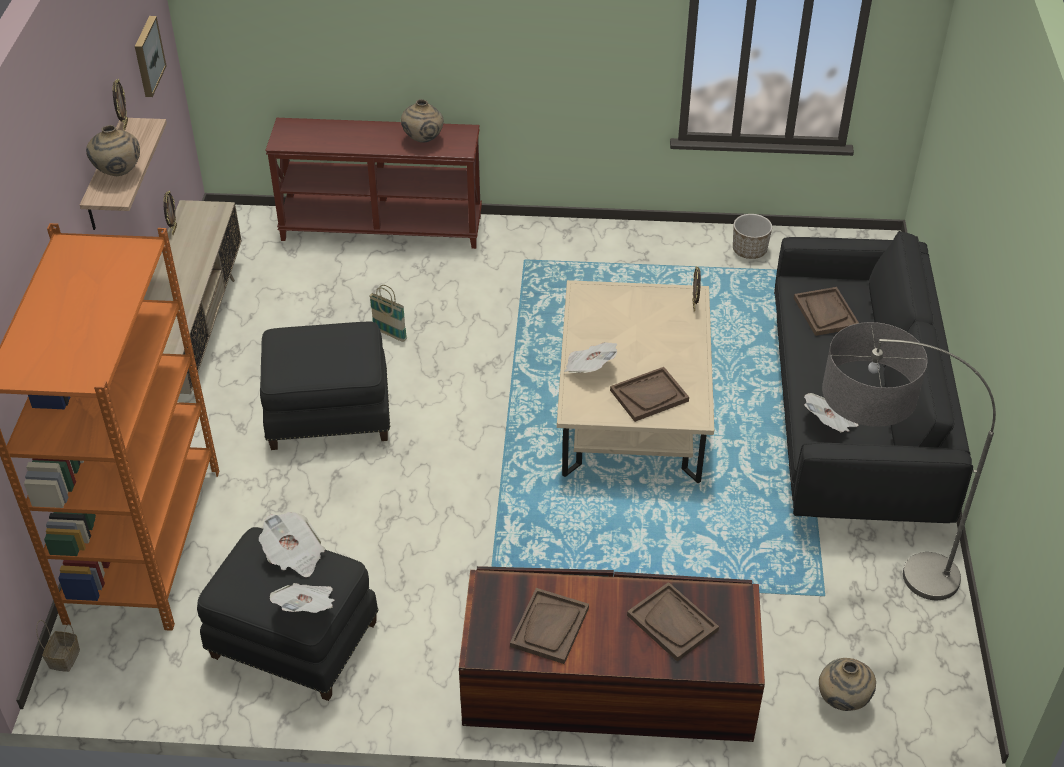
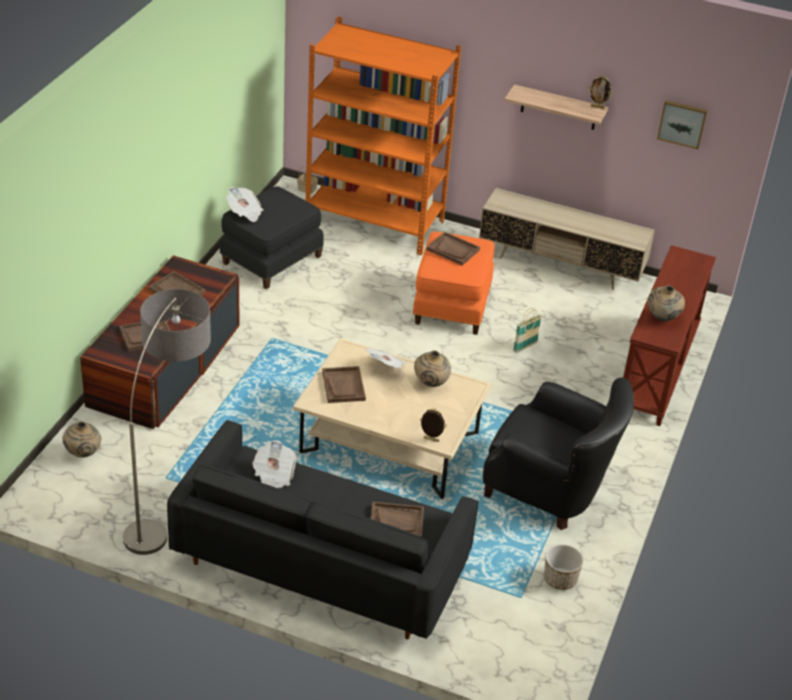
camera: 105 degrees right, 5 degrees down
beige vase [86,125,140,176] -> beige vase moved to [414,350,451,387]
picture frame [163,191,177,235] -> none
newspaper [259,512,325,577] -> none
black ottoman [260,322,390,450] -> orange ottoman [413,232,494,335]
none -> brown tray [426,232,480,266]
none -> black armchair [483,377,634,530]

